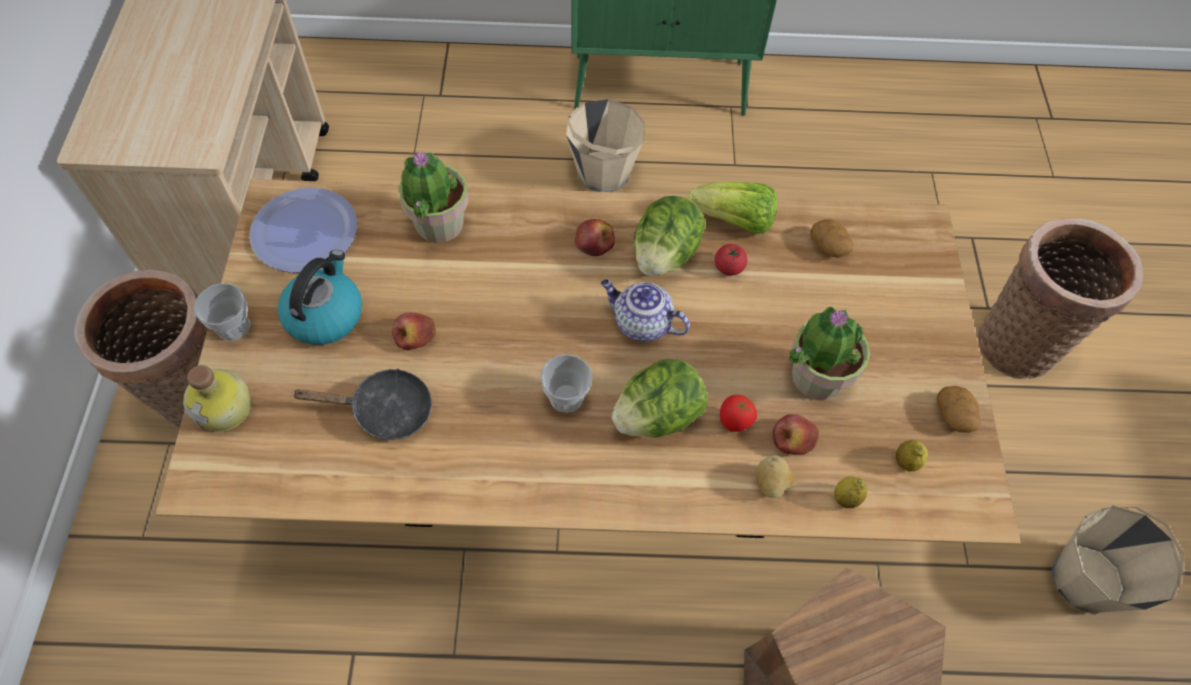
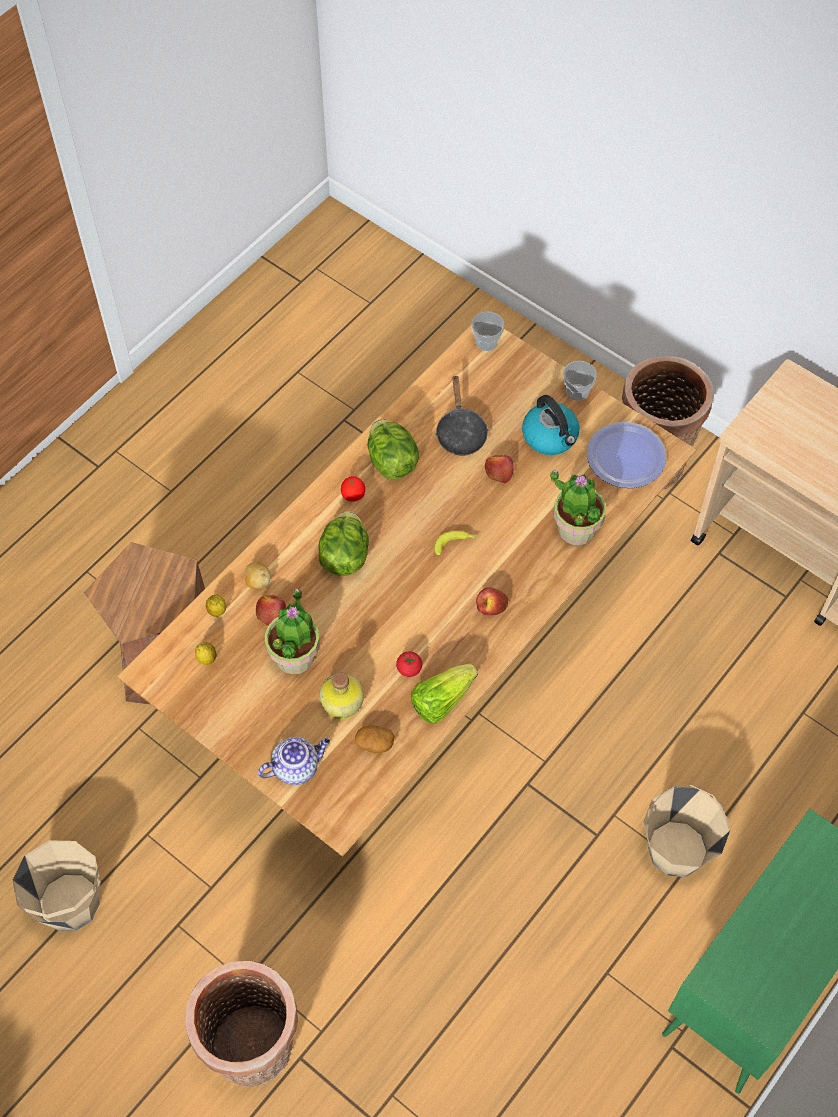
camera: 130 degrees right, 0 degrees up
bottle [183,365,251,432] -> bottle moved to [319,672,364,719]
black frying pan [291,368,432,441] -> black frying pan turned 45 degrees counterclockwise [436,376,488,456]
cup [540,354,592,413] -> cup moved to [472,311,504,351]
teapot [601,279,690,342] -> teapot moved to [258,737,330,785]
lettuce [634,196,706,276] -> lettuce moved to [368,419,419,479]
tomato [720,395,757,432] -> tomato moved to [341,476,365,502]
potato [937,386,981,433] -> none
none -> banana [434,531,477,555]

